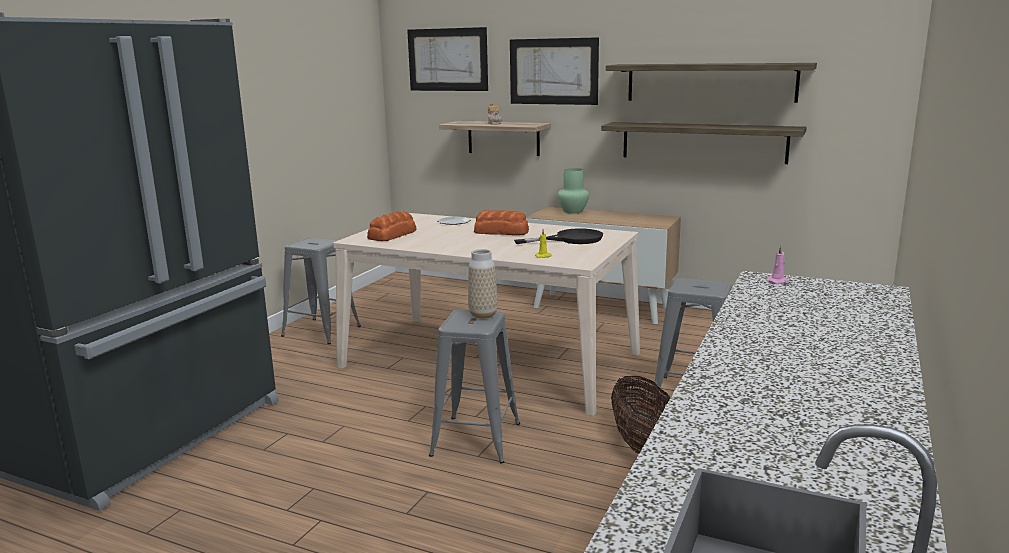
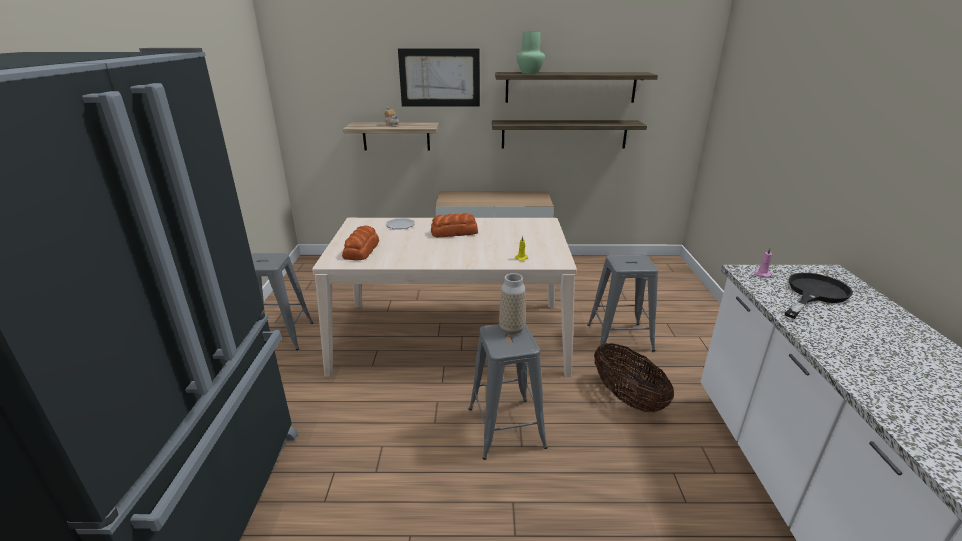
camera: 25 degrees left, 10 degrees up
picture [407,27,488,91] -> none
black frying pan [514,228,603,244] -> black frying pan moved to [785,273,853,319]
green vase [557,168,589,214] -> green vase moved to [517,31,545,74]

